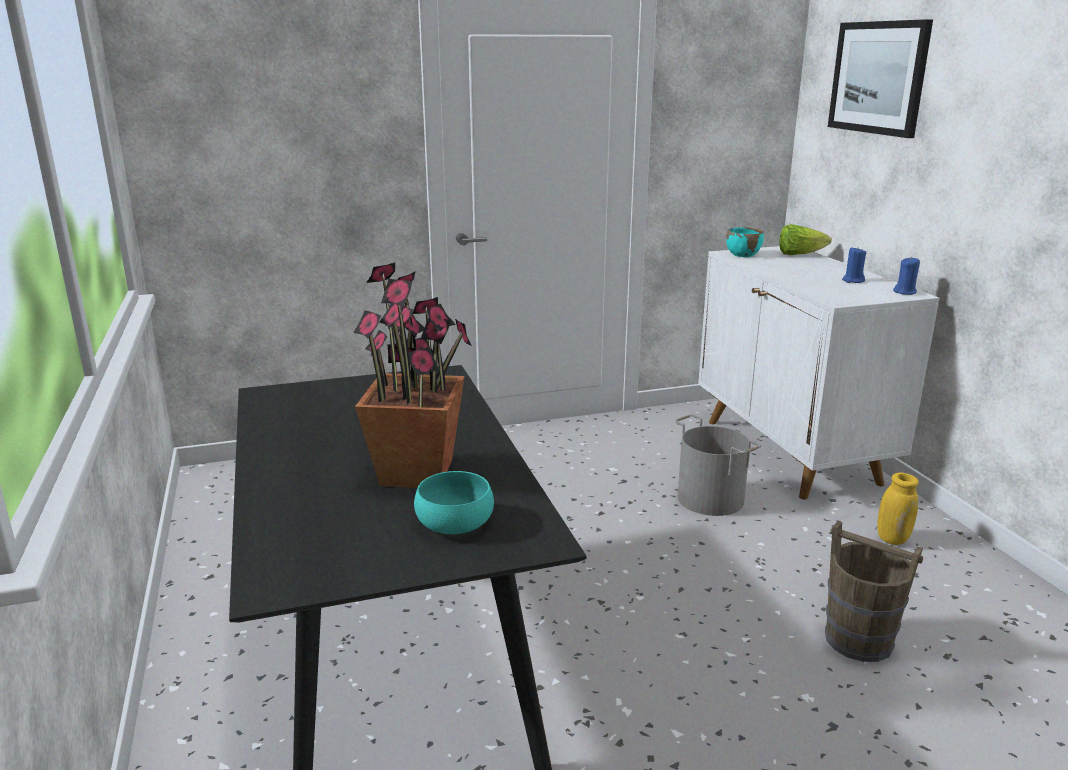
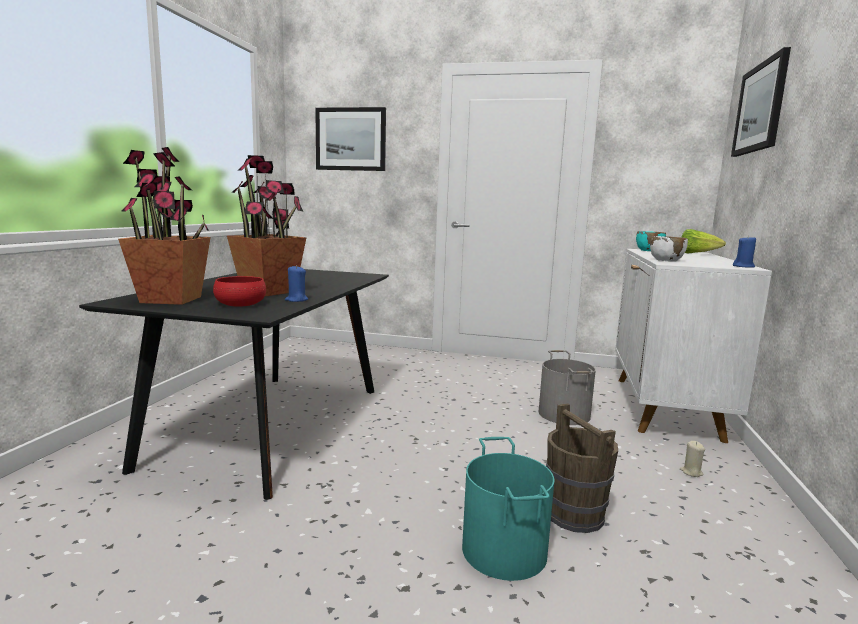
camera: 30 degrees right, 10 degrees down
turquoise bowl [414,471,494,534] -> red bowl [213,276,266,307]
blue candle [842,247,866,283] -> blue candle moved to [285,265,308,302]
yellow vase [877,473,919,545] -> beige candle [680,441,705,477]
none -> potted plant [118,147,211,305]
none -> picture [315,107,386,171]
none -> turquoise bucket [462,437,554,581]
none -> white bowl [650,236,688,262]

